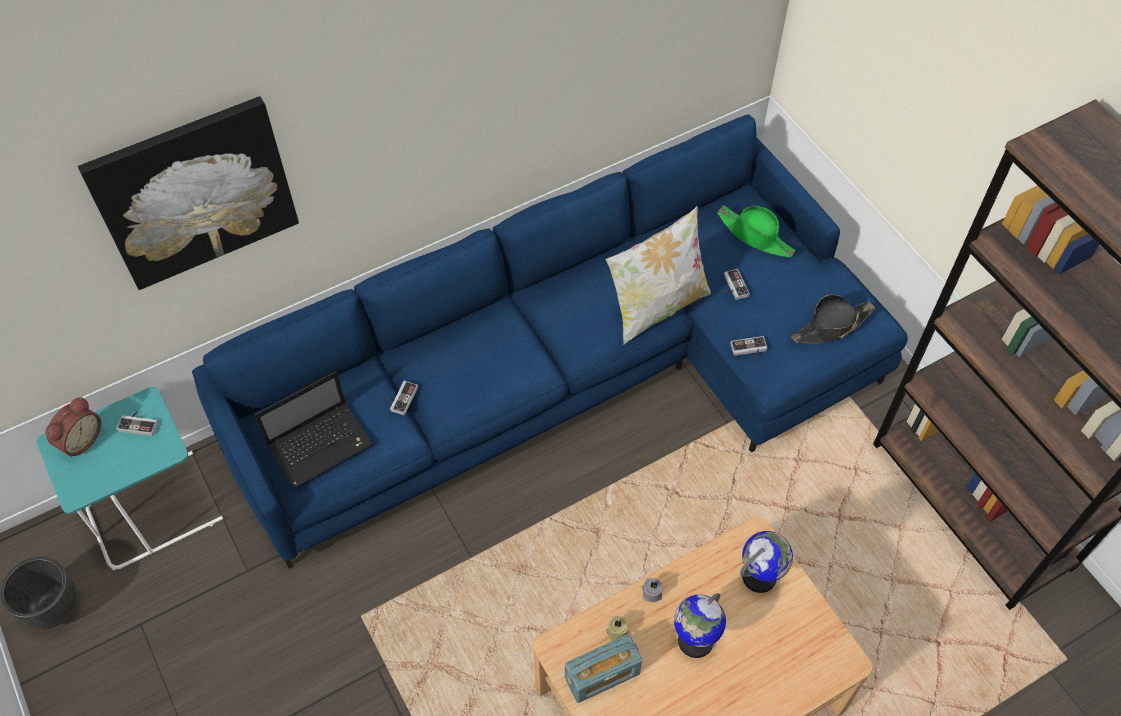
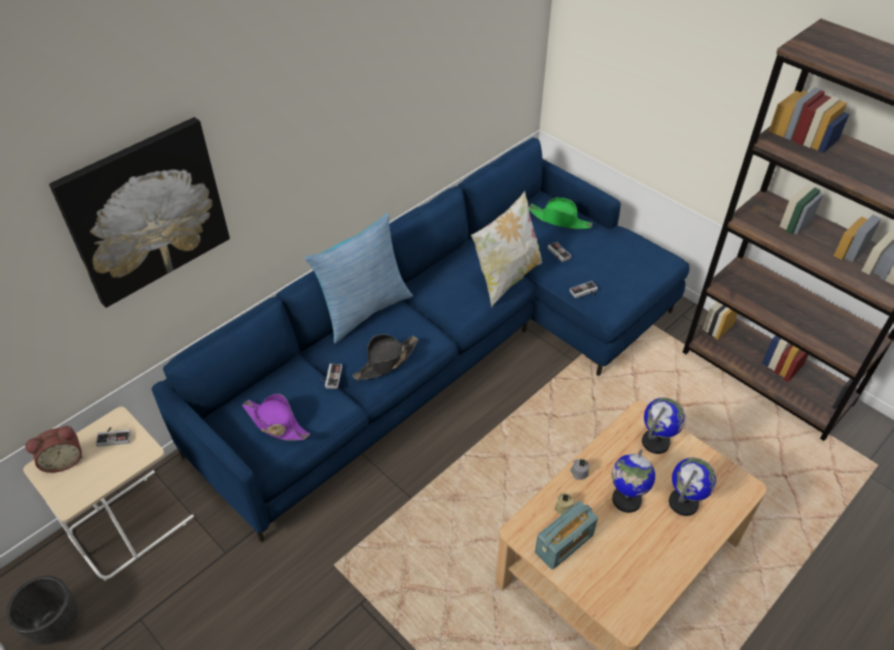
camera: 15 degrees left, 10 degrees down
turquoise side table [37,387,223,570] -> beige side table [23,407,194,581]
alarm clock [45,397,101,457] -> alarm clock turned 45 degrees clockwise [25,426,82,473]
laptop [255,371,373,489] -> purple hat [242,394,310,441]
black hat [791,294,875,344] -> black hat moved to [353,334,418,380]
none -> pillow [305,213,413,344]
none -> globe [669,458,717,516]

